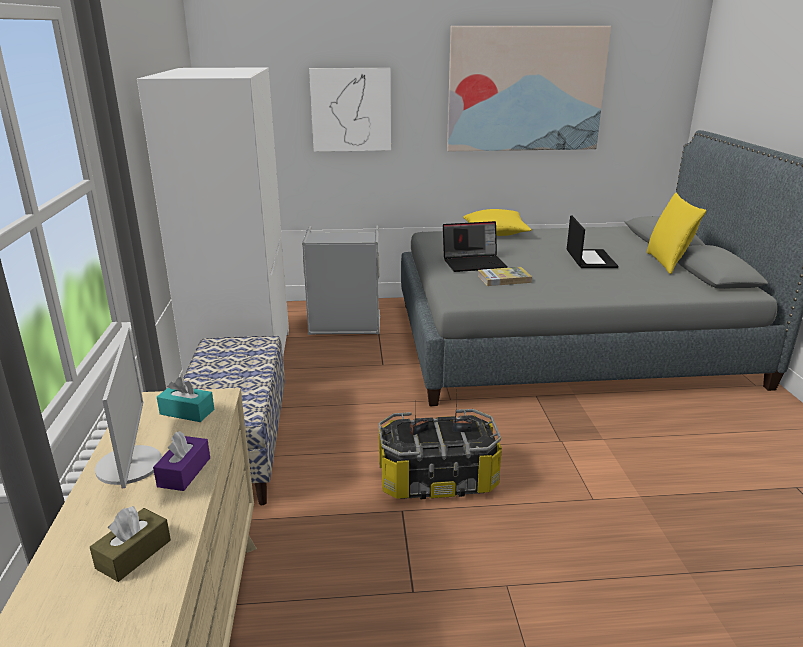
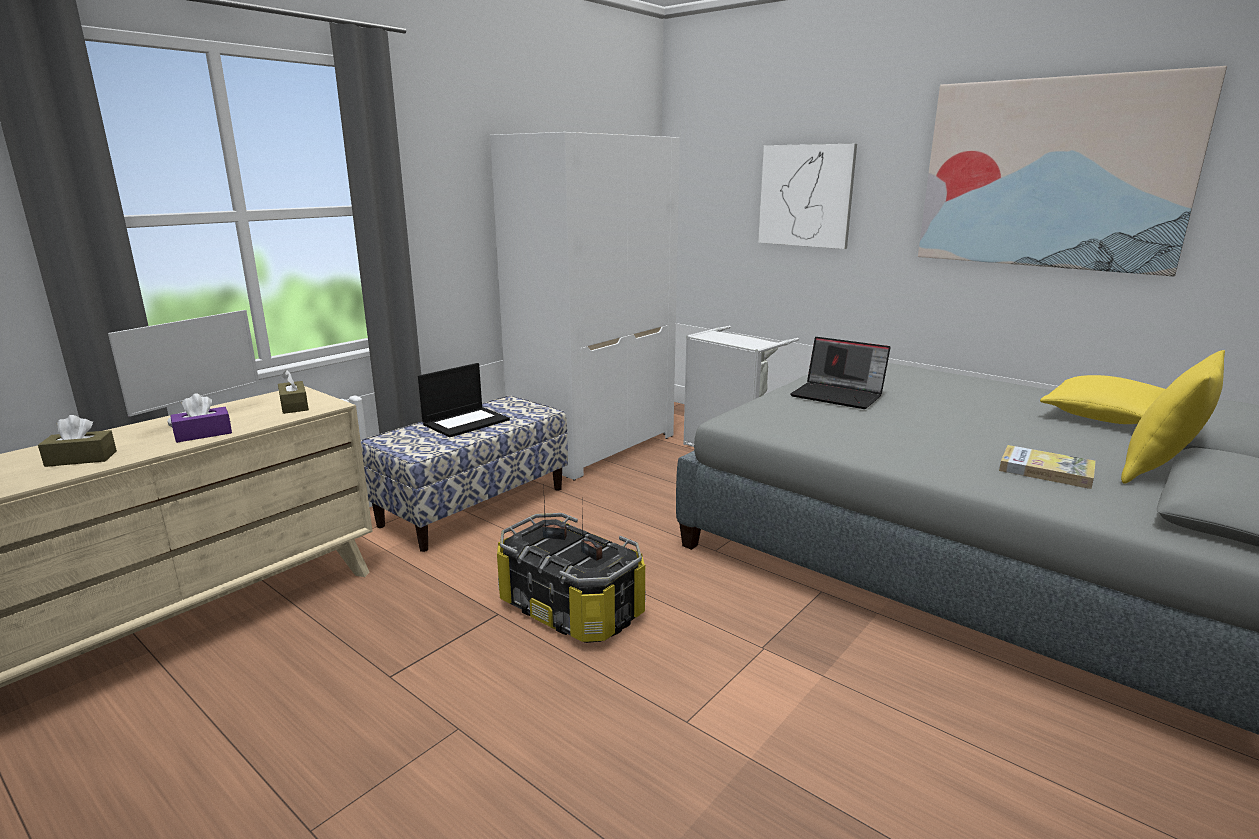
camera: 45 degrees right, 5 degrees down
turquoise tissue box [157,377,214,422] -> brown tissue box [278,370,309,414]
yellow pillow [463,209,531,236] -> yellow pillow moved to [1040,375,1165,424]
book [478,267,532,286] -> book moved to [999,445,1096,489]
laptop [567,215,618,268] -> laptop moved to [418,363,510,437]

